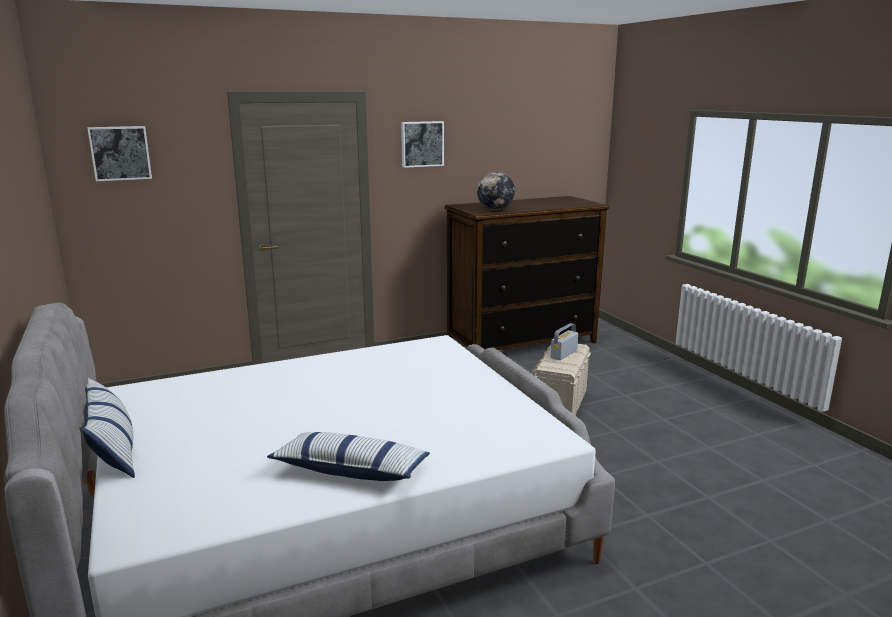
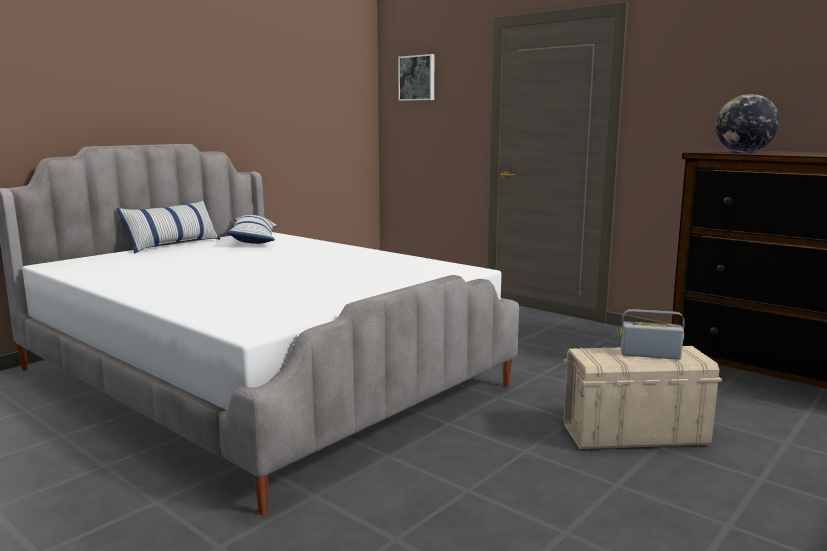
camera: 65 degrees right, 5 degrees down
pillow [267,432,430,481] -> pillow moved to [226,215,277,244]
picture [401,121,444,168] -> none

